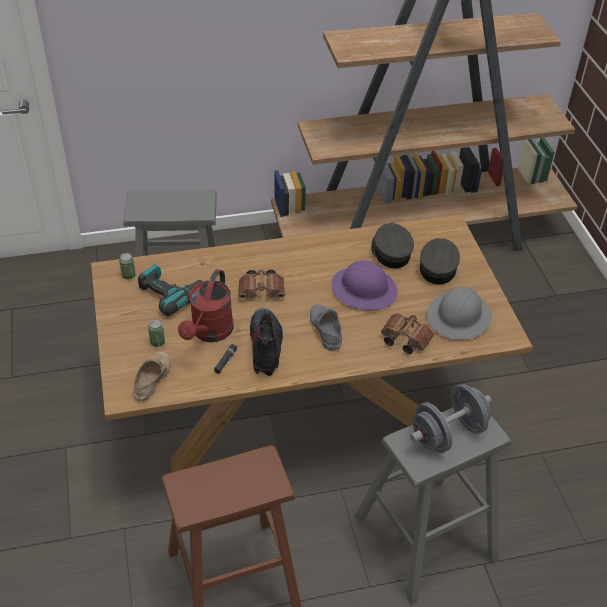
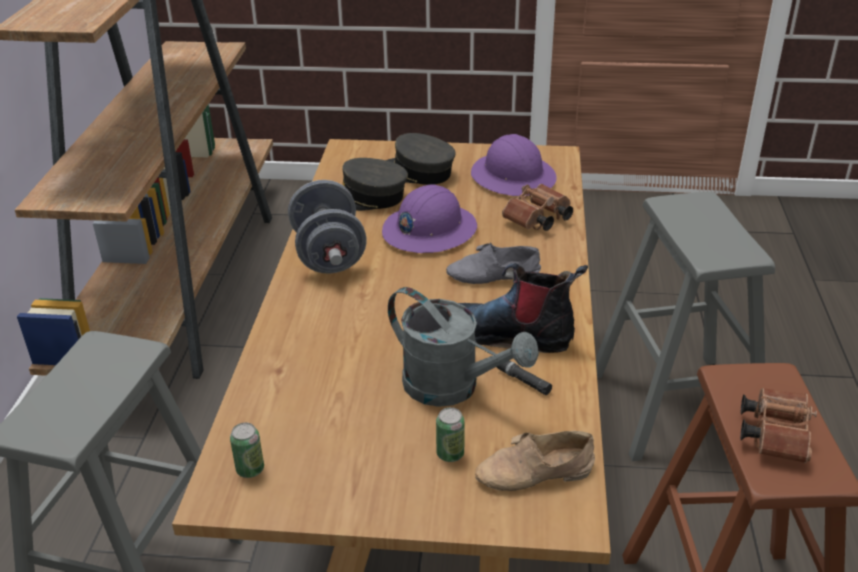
camera: 70 degrees left, 10 degrees down
beige shoe [133,351,171,401] -> beige shoe turned 45 degrees counterclockwise [475,431,595,491]
power drill [138,264,205,316] -> none
red watering can [178,269,233,342] -> grey watering can [388,287,539,407]
brown binoculars [238,269,285,299] -> brown binoculars moved to [740,388,817,463]
grey dumbbell [410,384,492,453] -> grey dumbbell moved to [288,180,367,274]
grey hard hat [427,286,492,340] -> purple hard hat [471,134,557,196]

